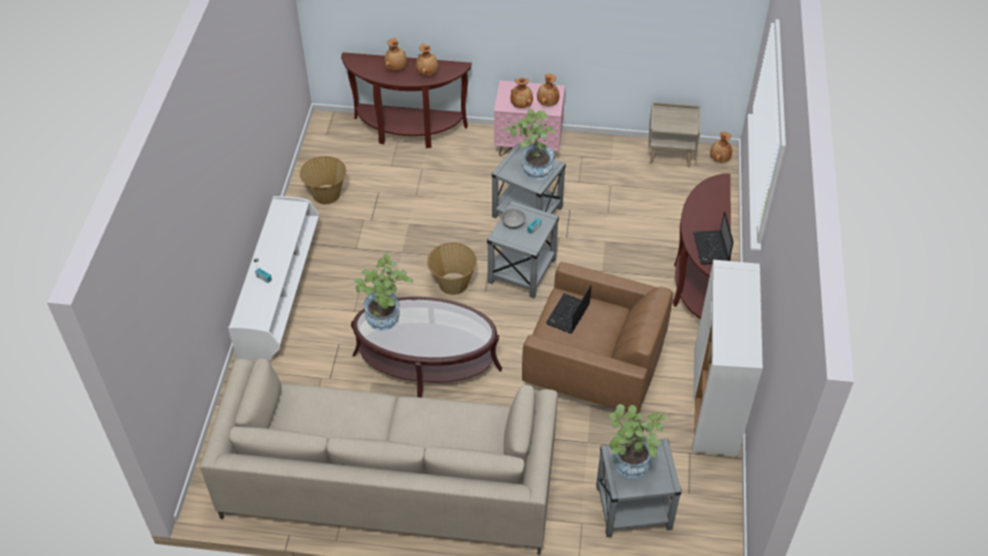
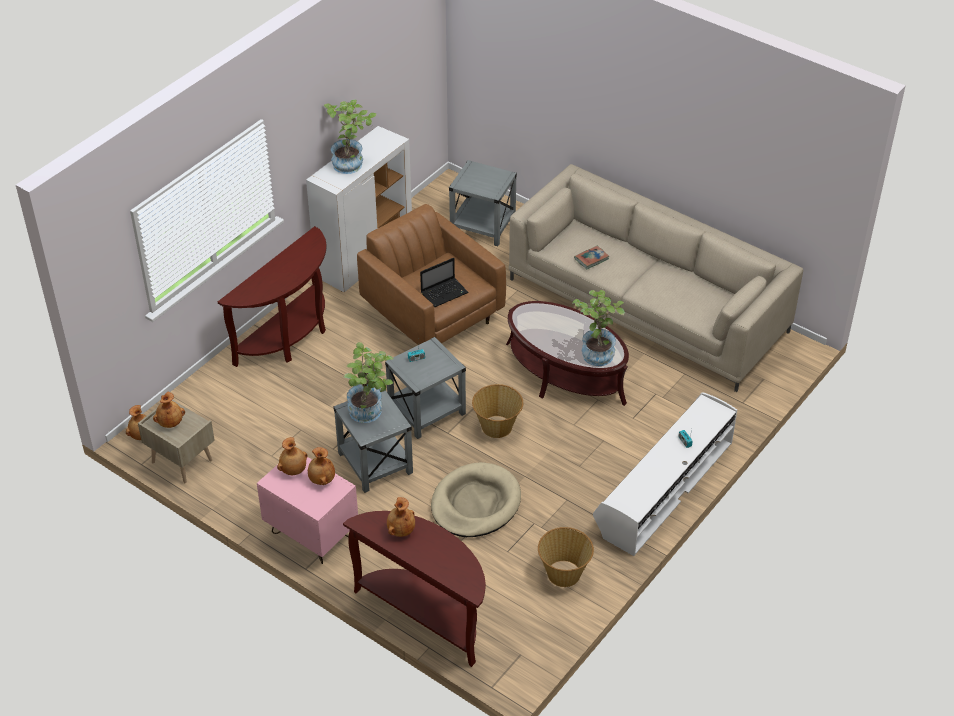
camera: 150 degrees left, 5 degrees down
brown vase [385,38,407,71] -> brown vase moved to [153,392,185,428]
grey bowl [501,208,526,229] -> none
potted plant [609,404,667,478] -> potted plant moved to [324,99,377,174]
laptop [693,211,734,265] -> none
none -> beige dog bed [431,462,521,537]
none -> book [574,246,609,269]

